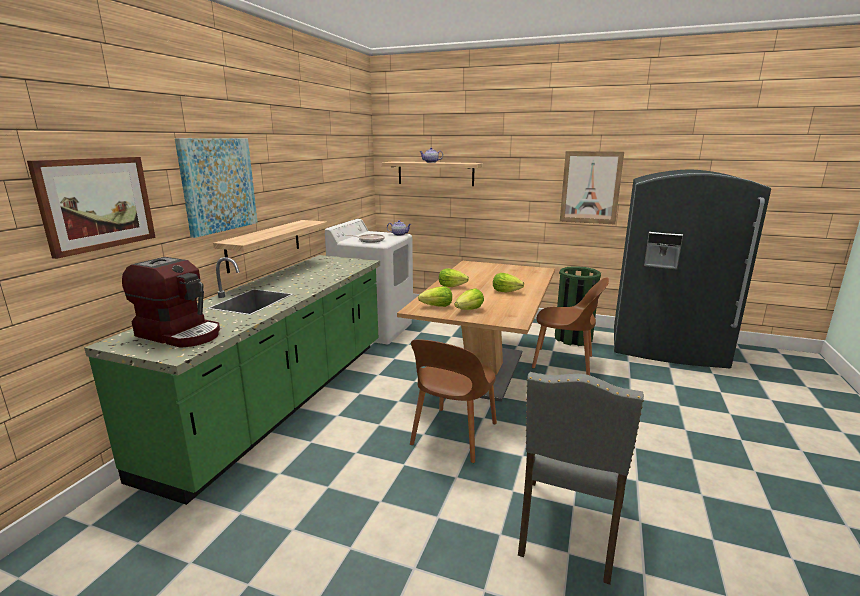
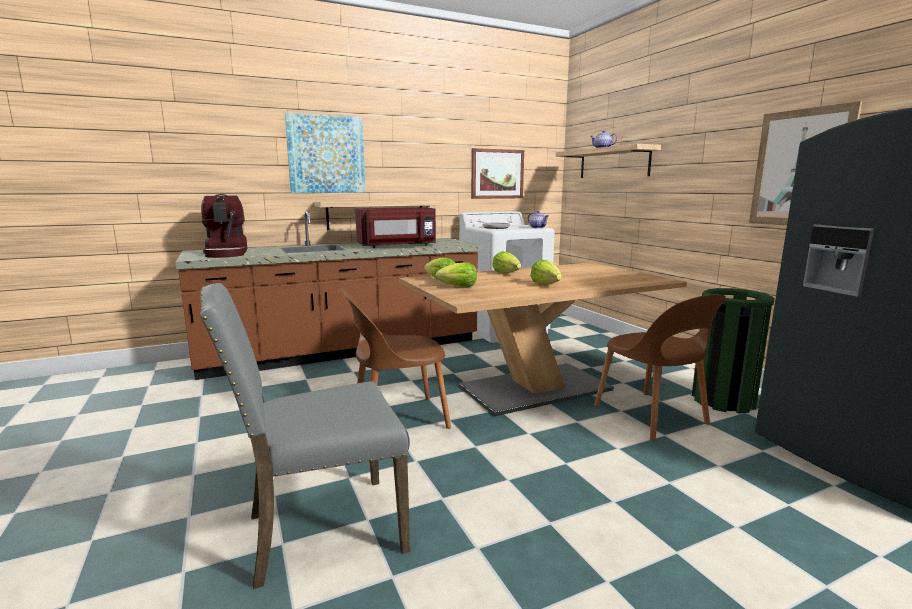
camera: 45 degrees right, 5 degrees down
picture [27,157,156,259] -> picture moved to [471,148,524,199]
green counter [84,255,380,505] -> brown counter [176,211,481,380]
none -> red microwave [355,207,436,248]

